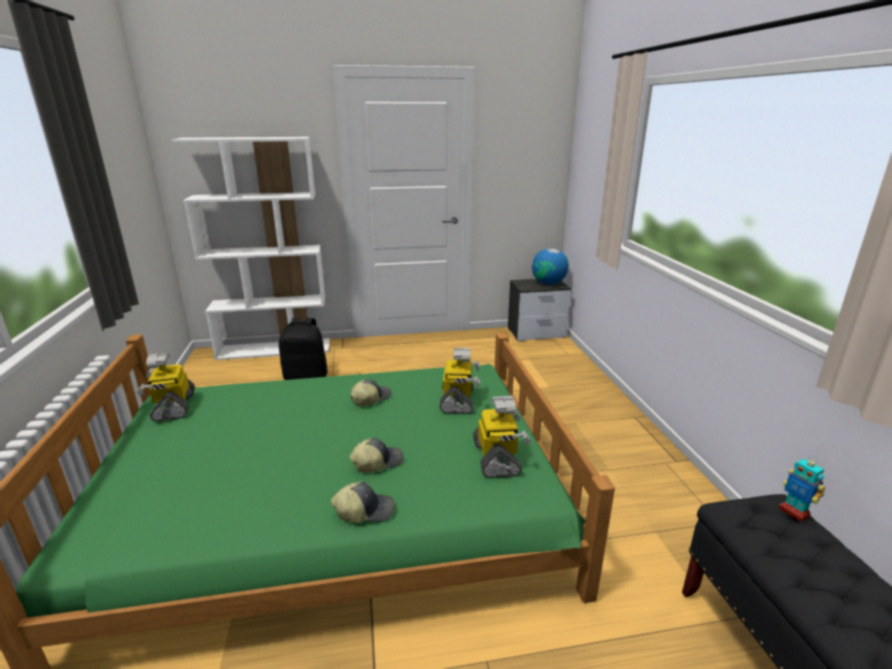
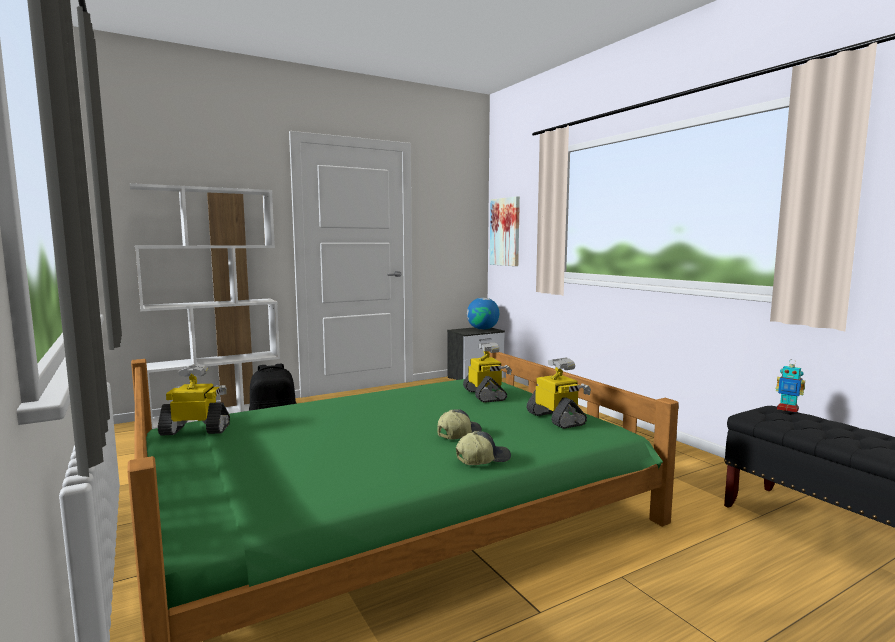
camera: 20 degrees left, 15 degrees down
toy robot [137,353,195,422] -> toy robot turned 120 degrees clockwise [158,364,230,436]
cap [350,379,392,406] -> none
none -> picture [490,196,520,266]

